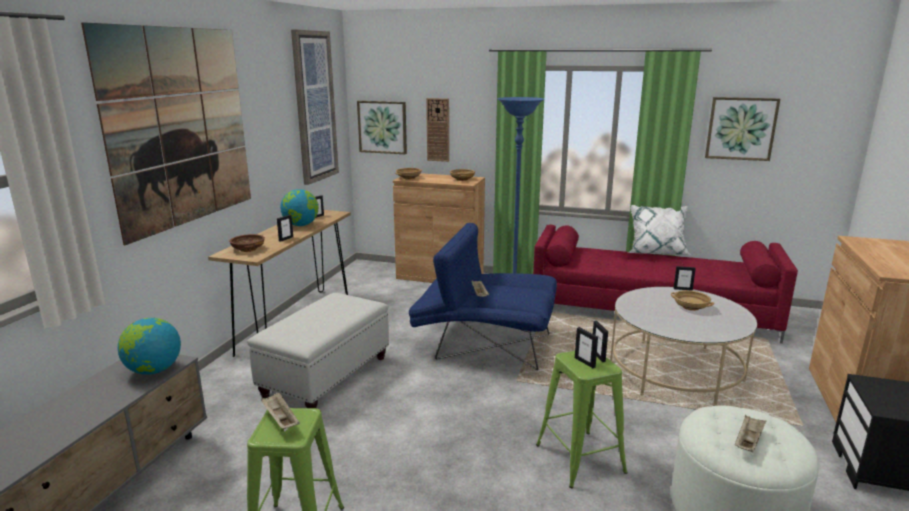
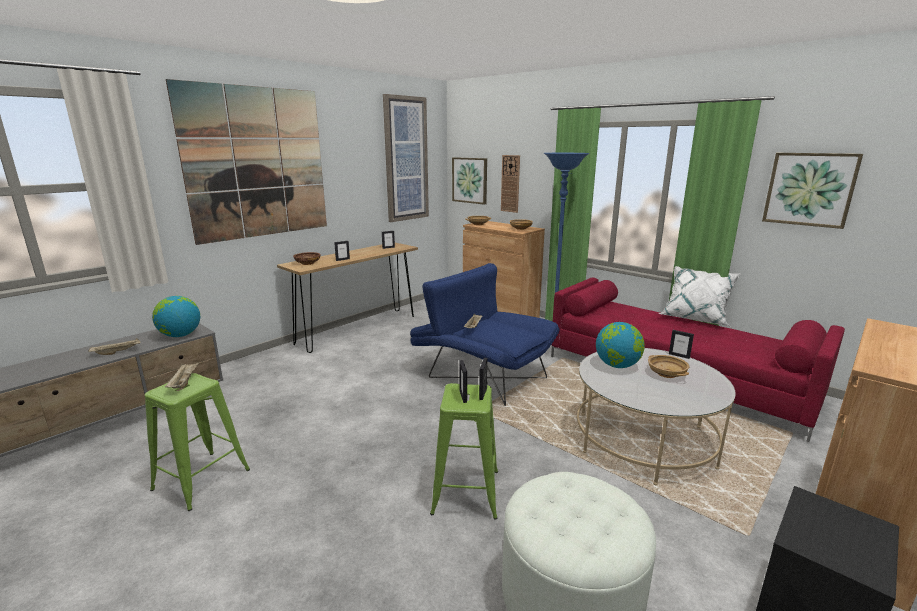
camera: 25 degrees right, 0 degrees up
white ottoman [247,293,389,408] -> none
globe [280,189,318,226] -> globe moved to [596,322,645,368]
beige tray [735,415,766,452] -> beige tray moved to [88,338,141,355]

